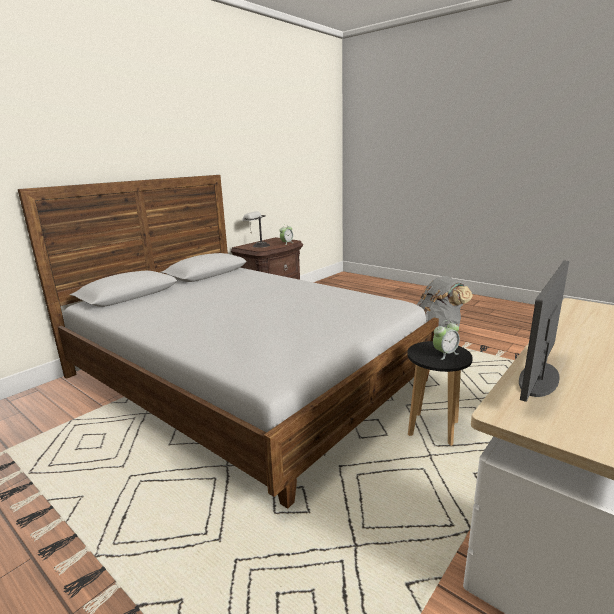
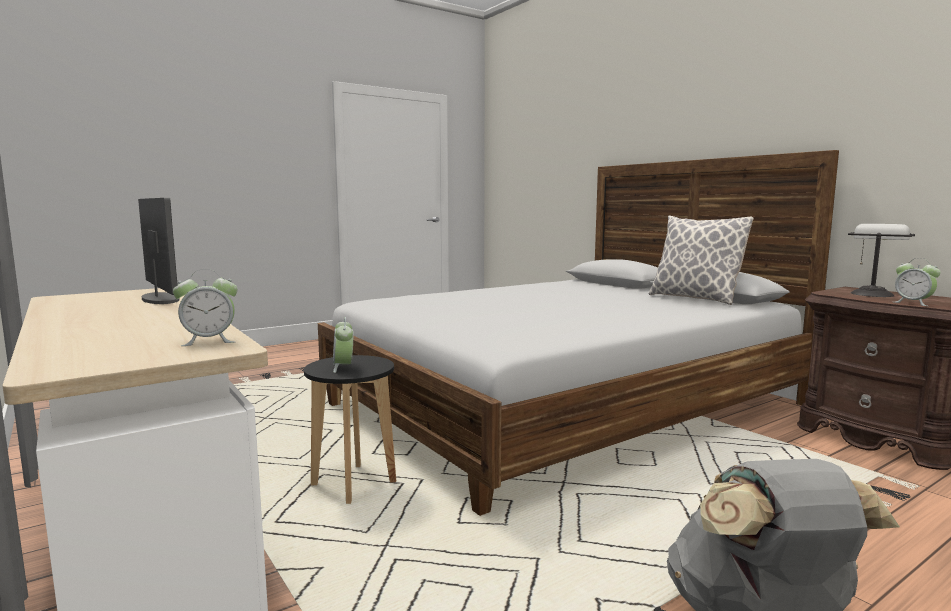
camera: 105 degrees right, 10 degrees down
none -> alarm clock [173,269,237,346]
none -> pillow [649,216,754,305]

